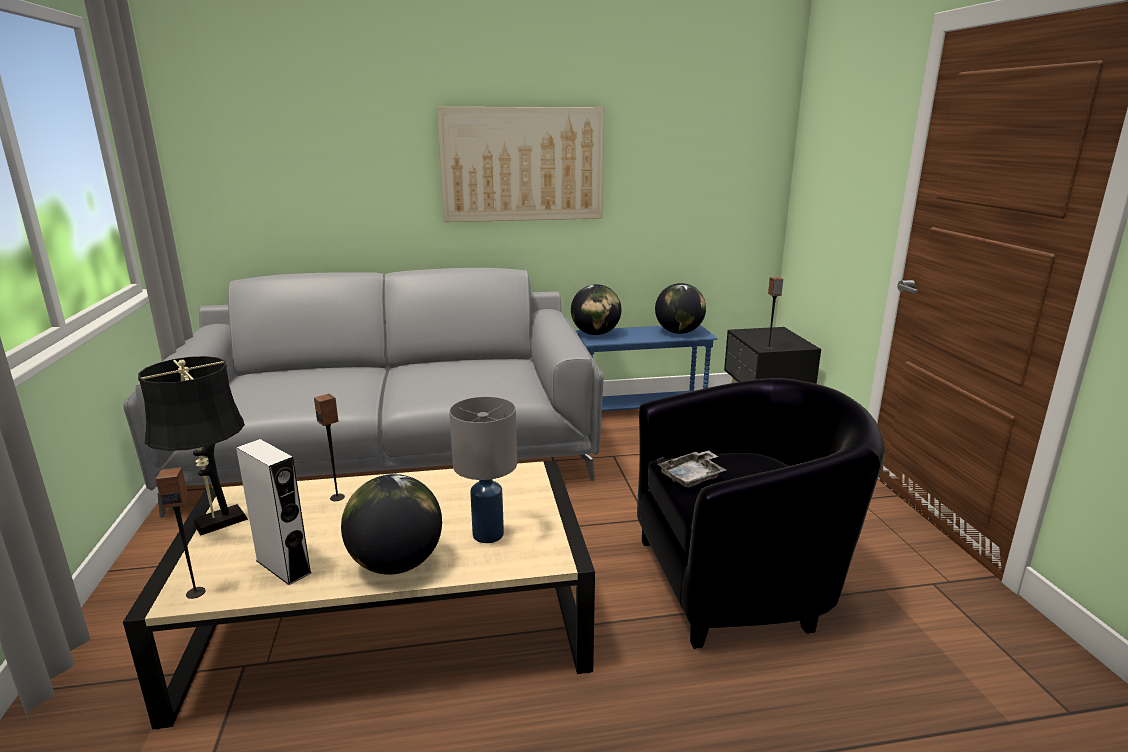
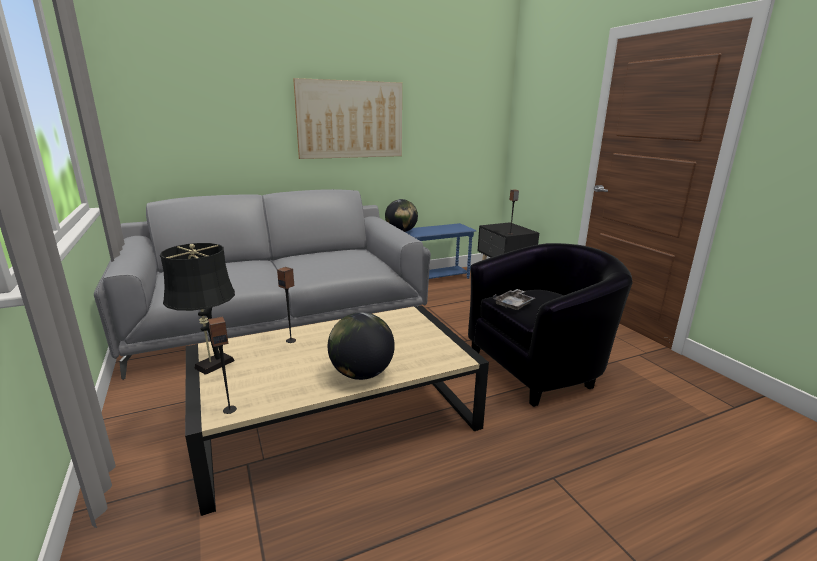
camera: 15 degrees left, 0 degrees up
grey speaker [236,439,311,585] -> none
grey table lamp [449,397,517,543] -> none
globe [655,283,706,334] -> none

